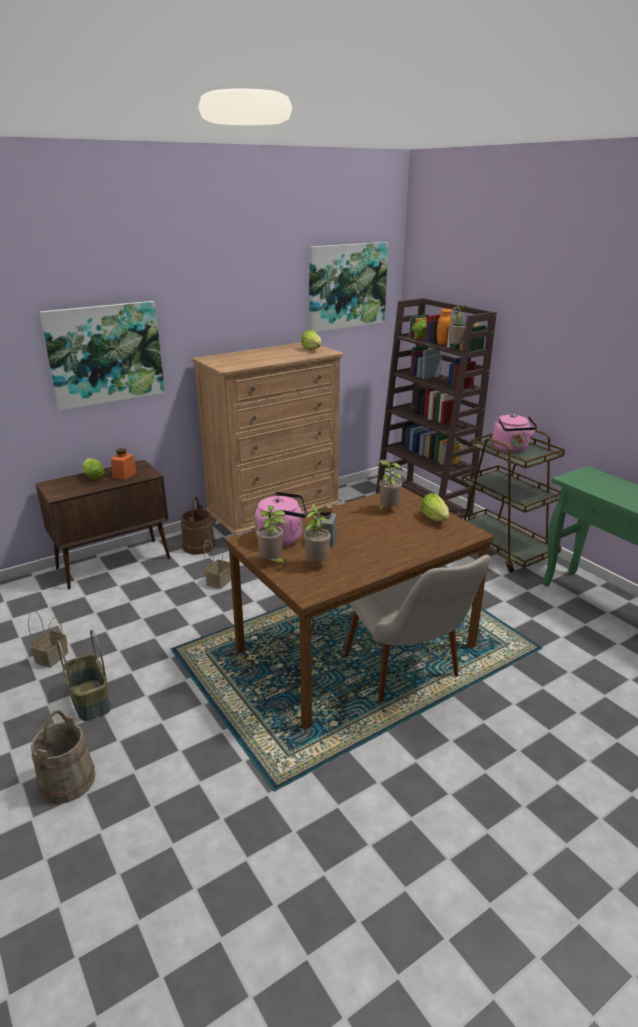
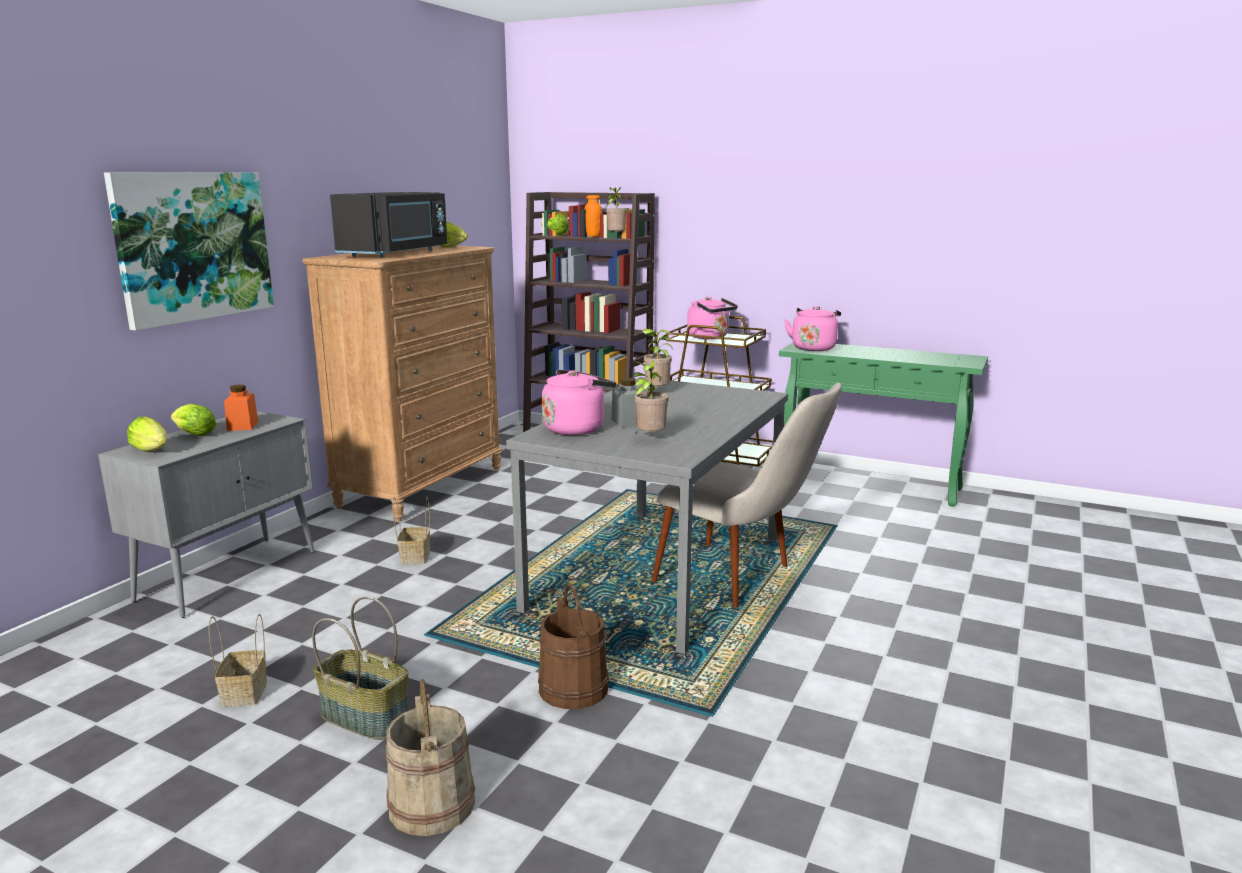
camera: 30 degrees left, 10 degrees down
brown cabinet [35,460,170,590] -> grey cabinet [98,411,315,618]
brown bucket [181,497,215,555] -> brown bucket moved to [538,583,608,709]
brown dining table [225,487,494,730] -> grey dining table [506,377,788,654]
potted plant [257,505,286,565] -> none
picture [309,242,388,332] -> none
lettuce [421,493,449,521] -> lettuce moved to [127,417,167,452]
none -> black microwave [330,192,447,257]
none -> pink kettle [784,306,841,351]

